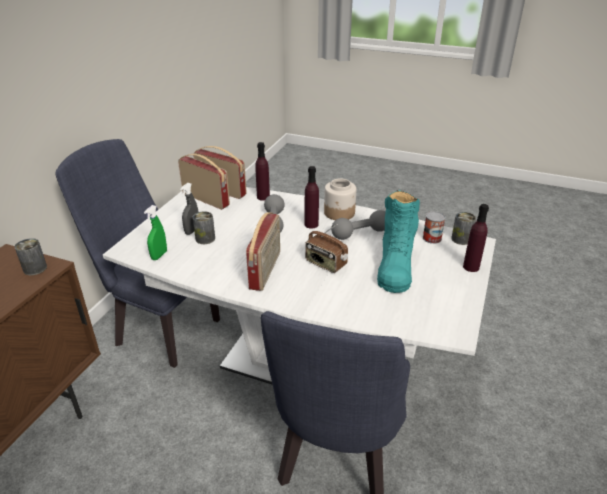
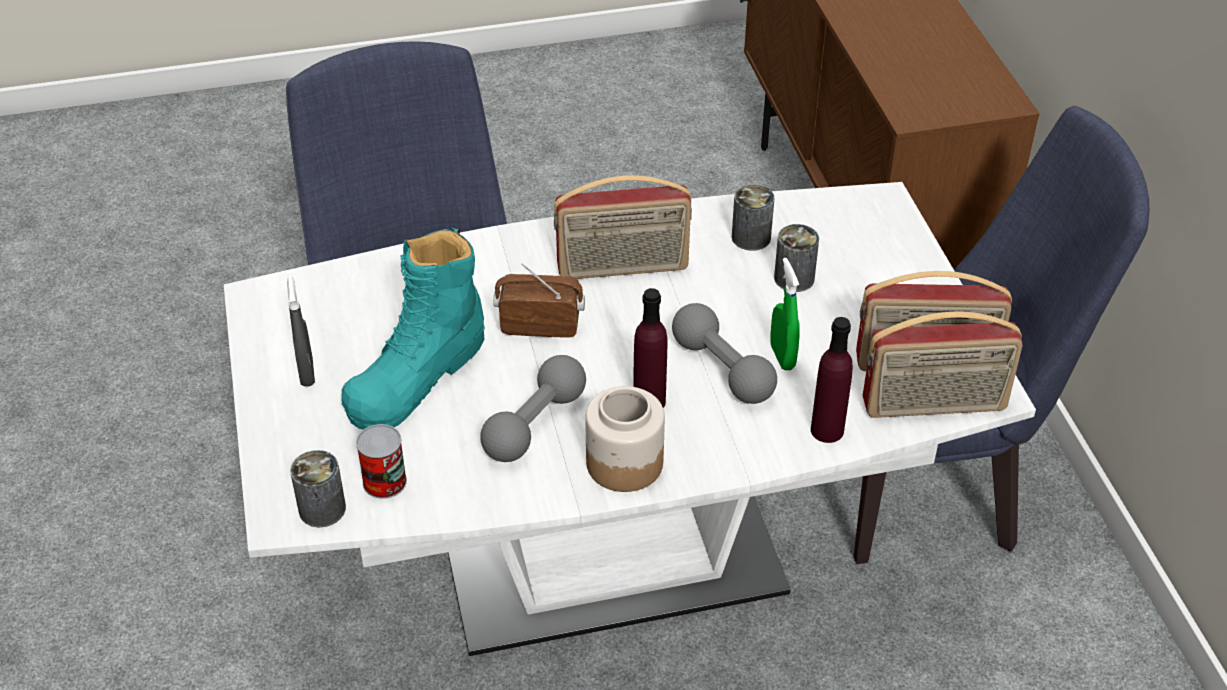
camera: 145 degrees right, 10 degrees up
can [15,238,47,275] -> can moved to [732,184,775,251]
green spray bottle [144,205,167,260] -> green spray bottle moved to [770,258,800,370]
grey spray bottle [180,183,198,235] -> grey spray bottle moved to [287,273,315,386]
radio [246,212,280,291] -> radio turned 75 degrees counterclockwise [554,175,692,279]
turquoise boot [377,190,420,293] -> turquoise boot turned 120 degrees counterclockwise [341,227,485,430]
purple bottle [463,204,489,272] -> none

